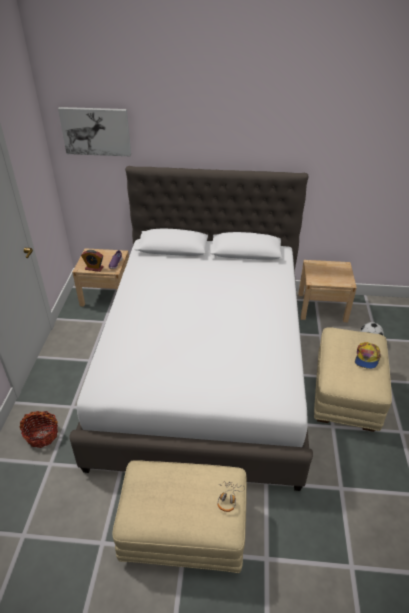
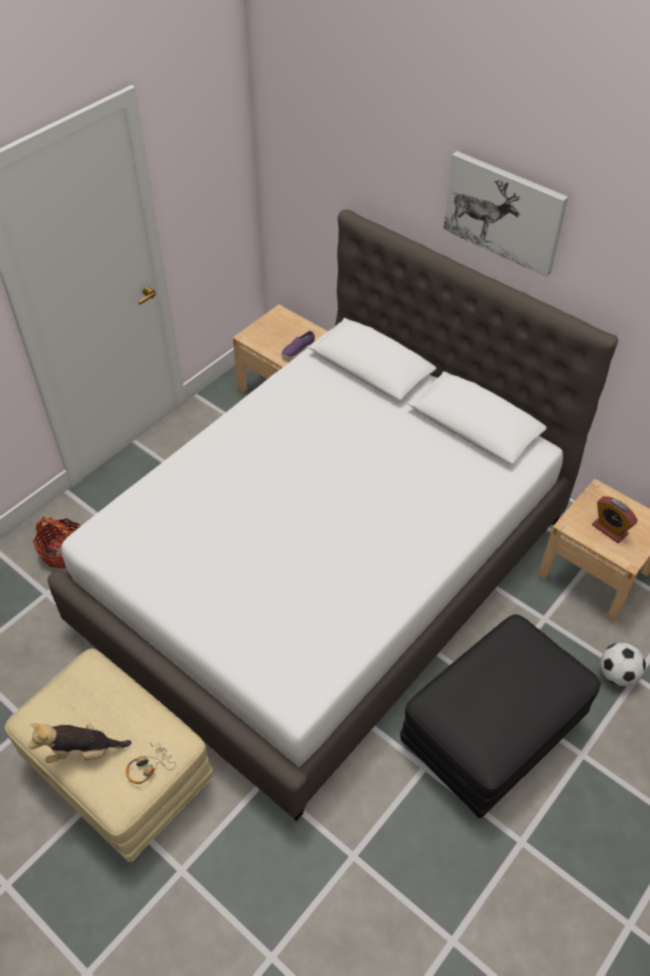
camera: 35 degrees right, 10 degrees up
picture [58,107,131,156] -> picture moved to [443,151,568,277]
alarm clock [81,250,104,272] -> alarm clock moved to [592,496,638,543]
beige ottoman [314,327,392,432] -> black ottoman [400,614,601,818]
cap [355,342,381,369] -> none
none -> plush toy [28,723,131,763]

